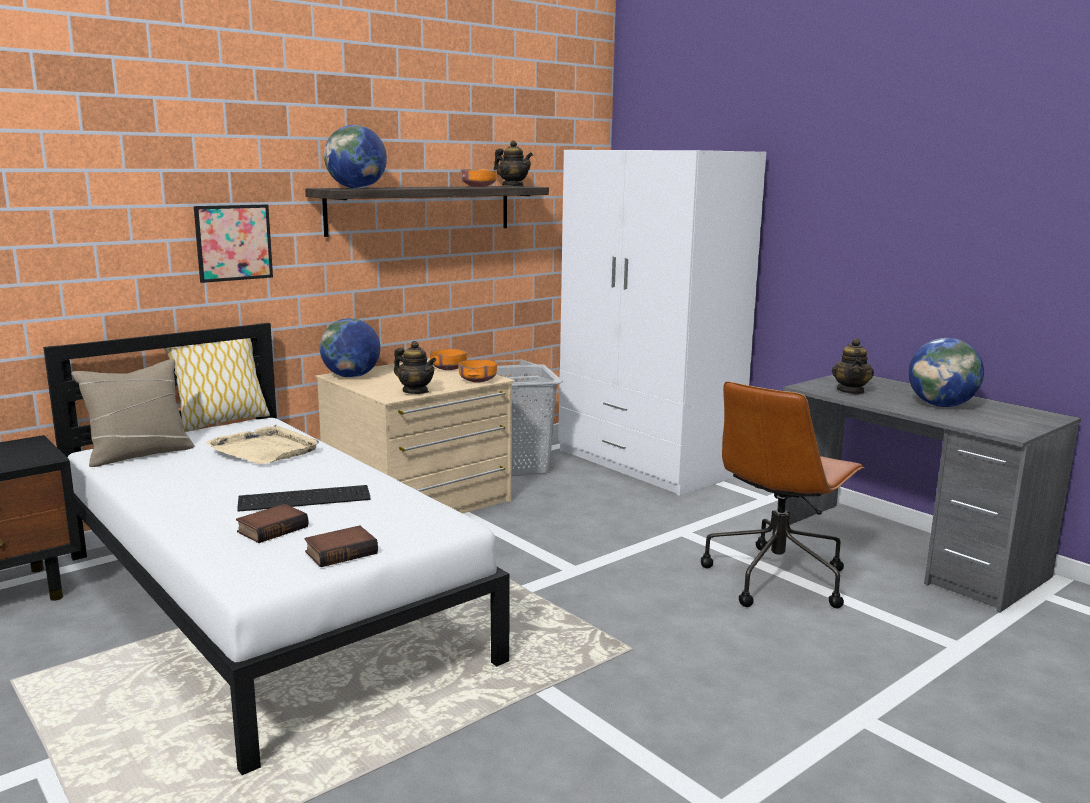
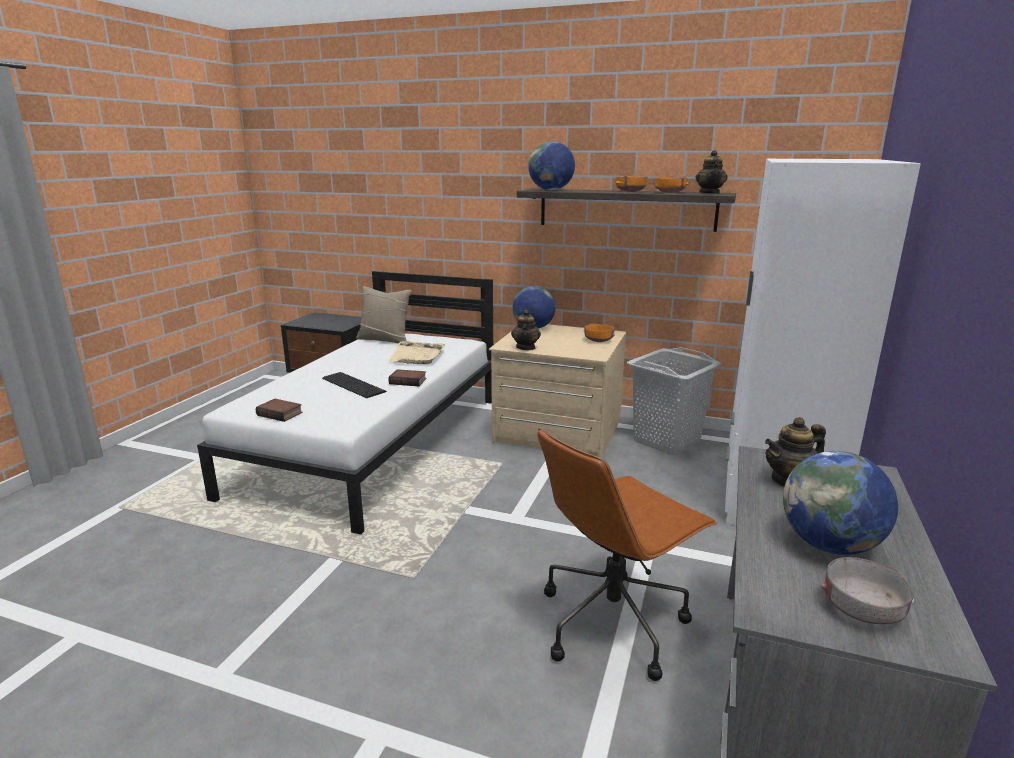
camera: 60 degrees right, 5 degrees up
pillow [164,338,270,432] -> none
picture [194,205,273,283] -> none
book [236,504,309,543] -> book moved to [388,369,426,386]
orange bowl [458,359,497,383] -> orange bowl moved to [616,176,648,192]
brown office chair [701,381,865,608] -> brown office chair turned 45 degrees counterclockwise [537,428,717,681]
none -> grey bowl [821,557,914,624]

